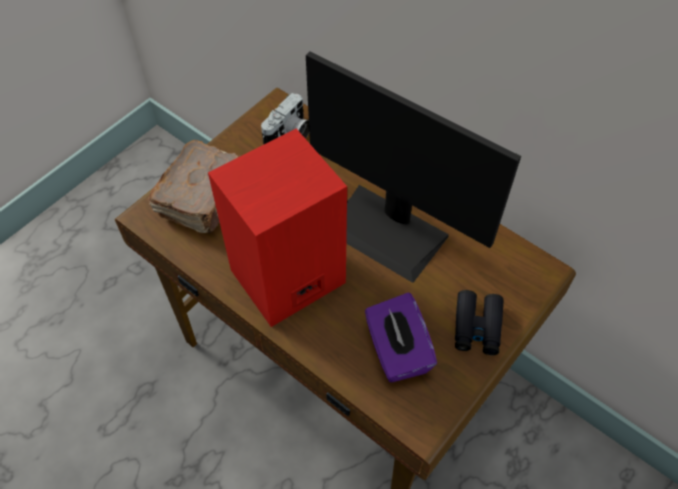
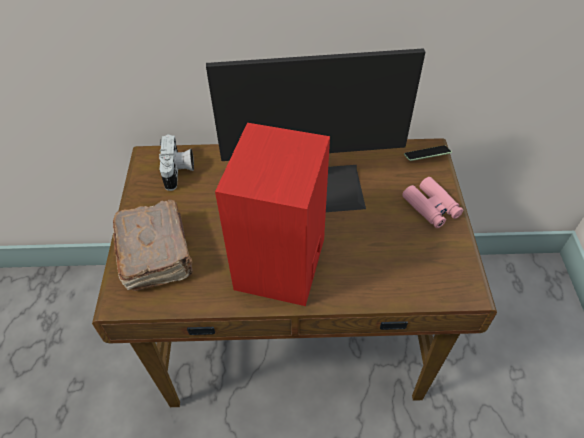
camera: 40 degrees left, 5 degrees down
purple tissue box [365,292,437,382] -> none
black binoculars [455,290,504,355] -> pink binoculars [402,177,463,228]
none -> phone [404,145,452,161]

